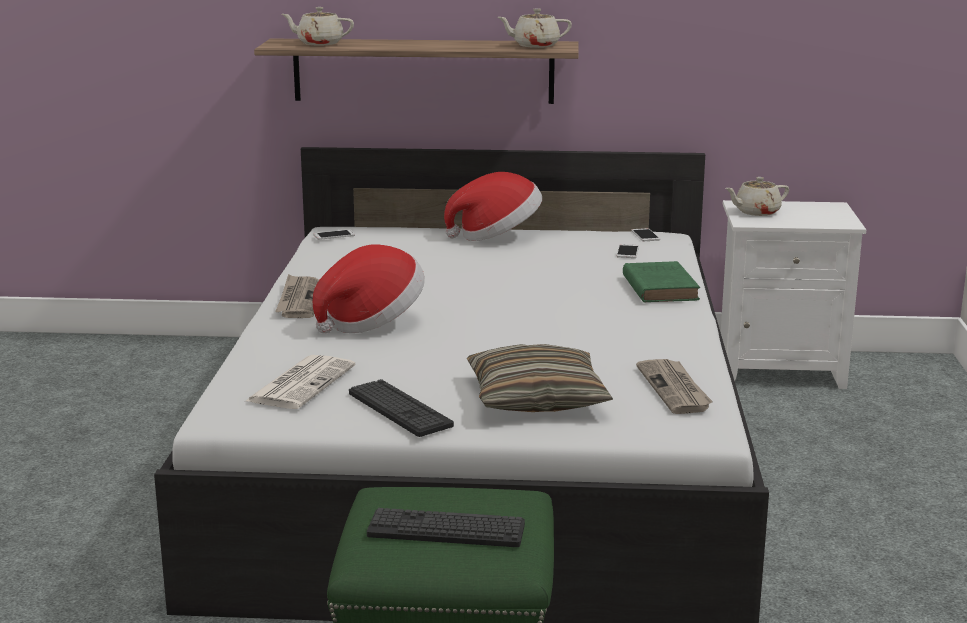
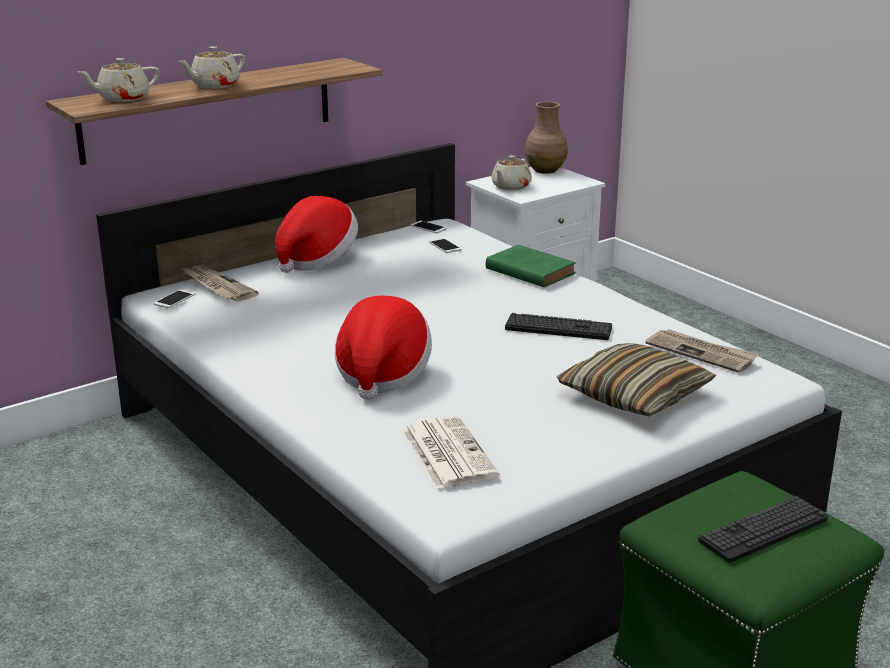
camera: 40 degrees left, 5 degrees up
newspaper [275,274,319,318] -> newspaper moved to [180,265,259,301]
keyboard [349,379,454,437] -> keyboard moved to [505,313,612,340]
beige teapot [498,8,572,48] -> beige teapot moved to [178,46,245,89]
none -> brown vase [525,102,568,174]

